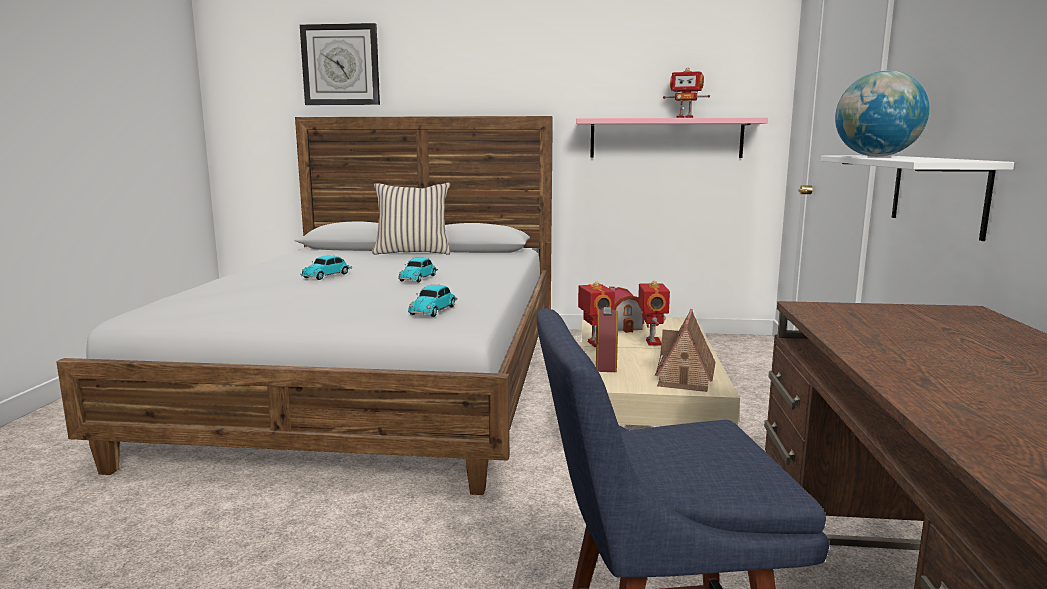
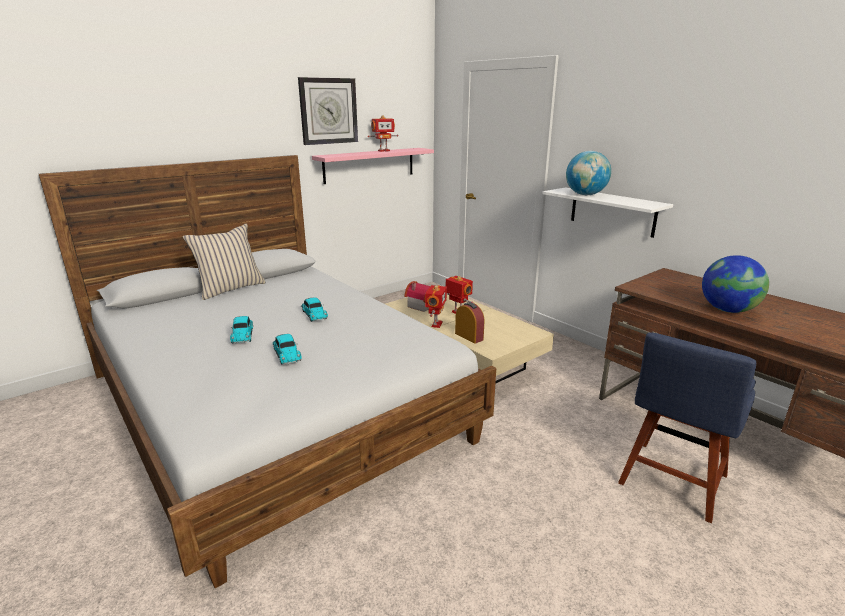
camera: 45 degrees left, 10 degrees up
wall clock [300,23,380,105] -> wall clock moved to [298,77,358,145]
toy car [408,285,458,317] -> toy car moved to [272,334,302,365]
toy robot [578,282,615,347] -> toy robot turned 75 degrees clockwise [425,285,447,328]
toy house [655,309,716,392] -> none
none -> globe [702,255,769,313]

